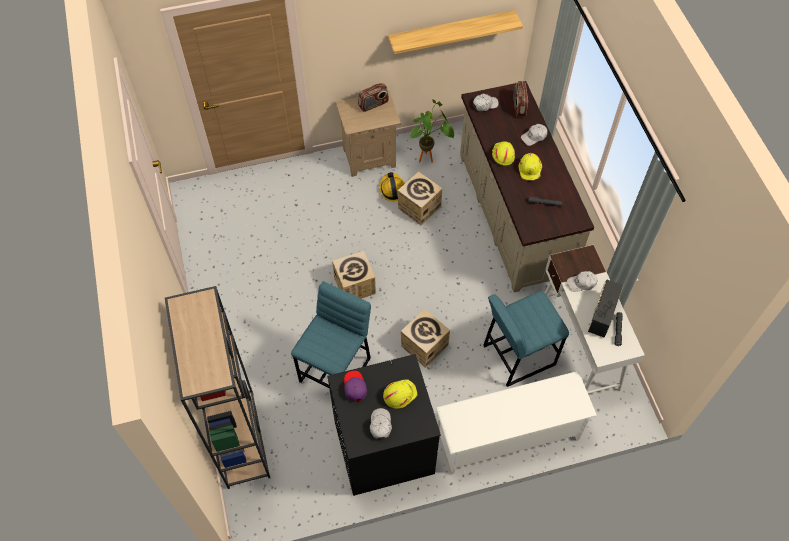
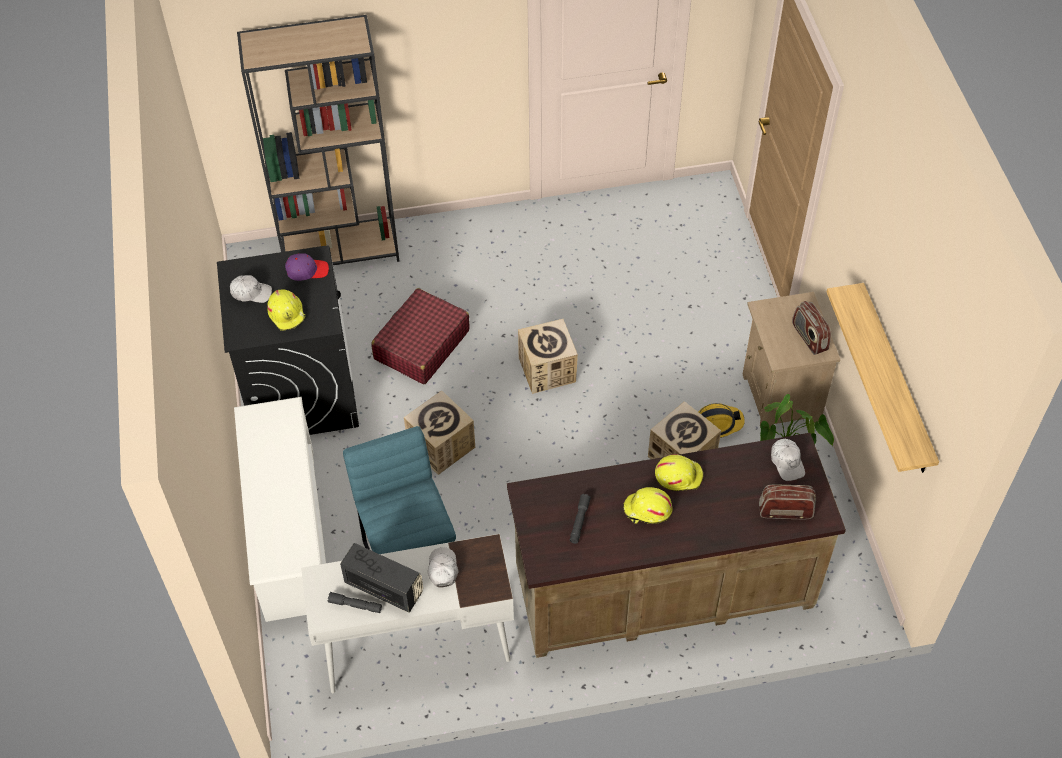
camera: 95 degrees right, 5 degrees down
blue stool [291,282,371,388] -> red suitcase [371,288,470,384]
white cap [521,124,548,146] -> none

